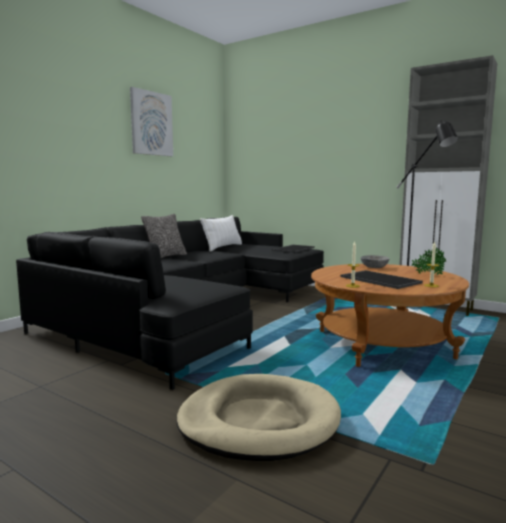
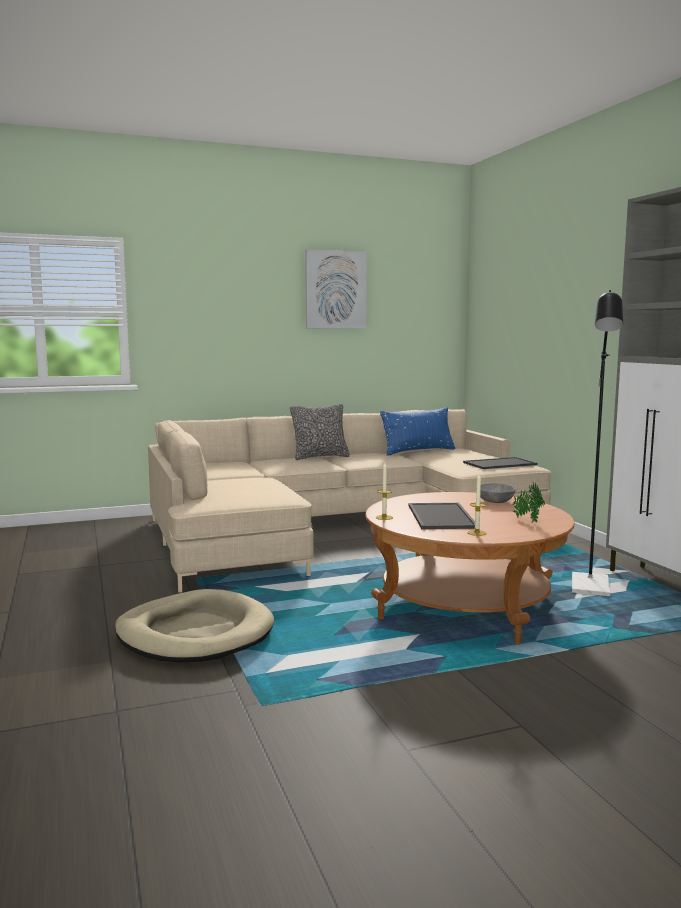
camera: 35 degrees right, 0 degrees up
black sofa [16,217,324,390] -> beige sofa [148,409,551,593]
white pillow [200,215,242,252] -> blue pillow [380,407,455,456]

